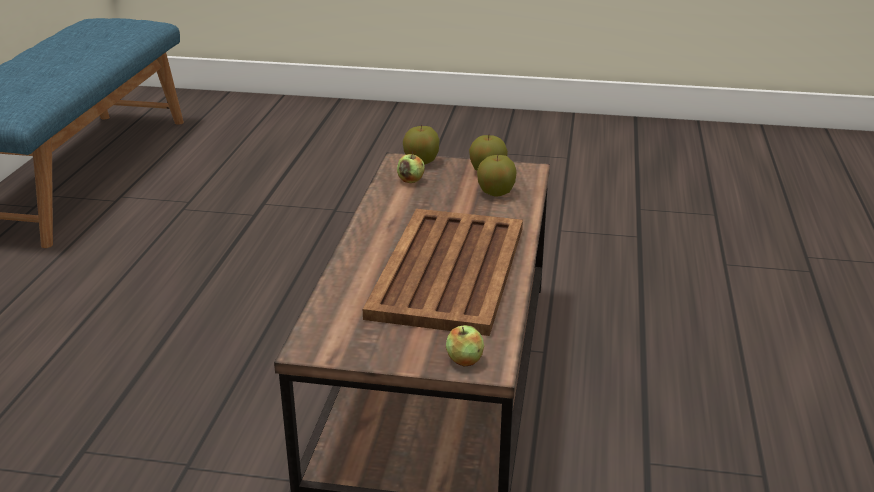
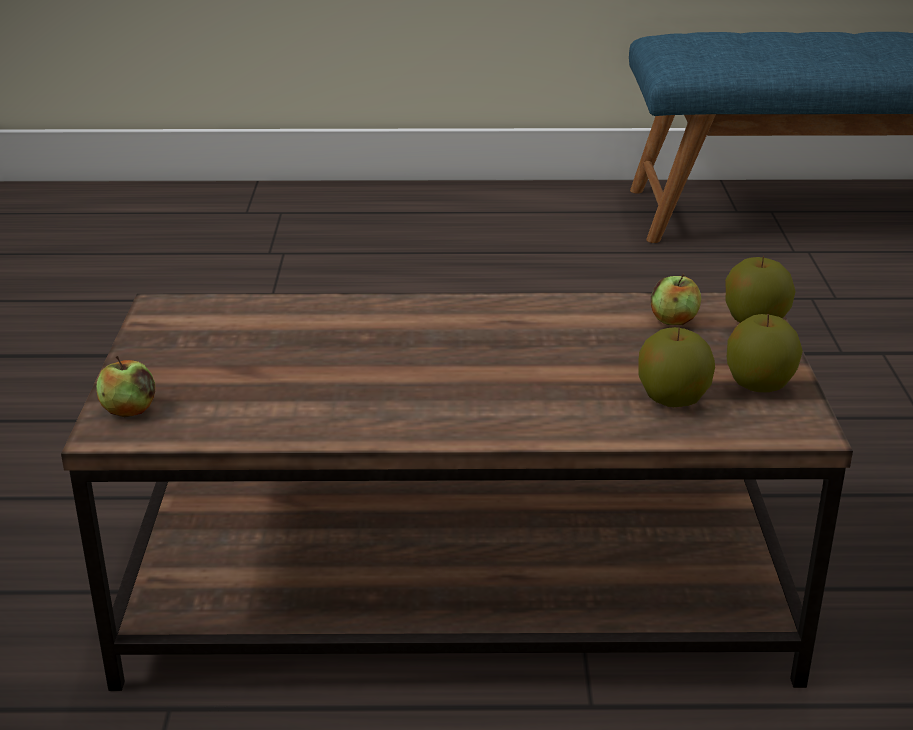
camera: 80 degrees right, 0 degrees up
brown tray [363,209,523,336] -> none

